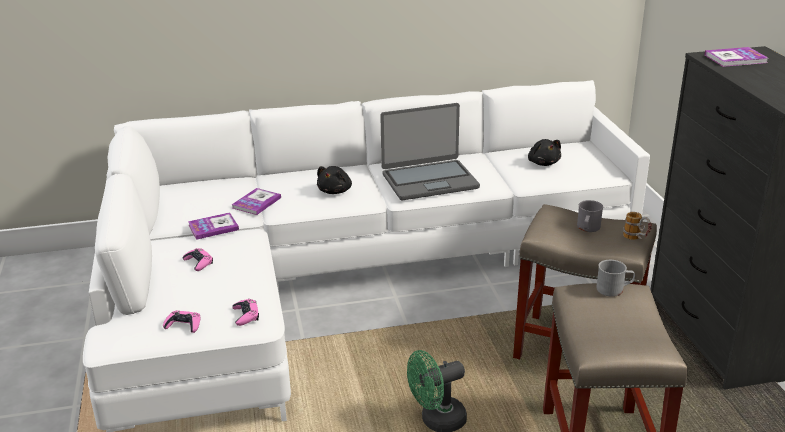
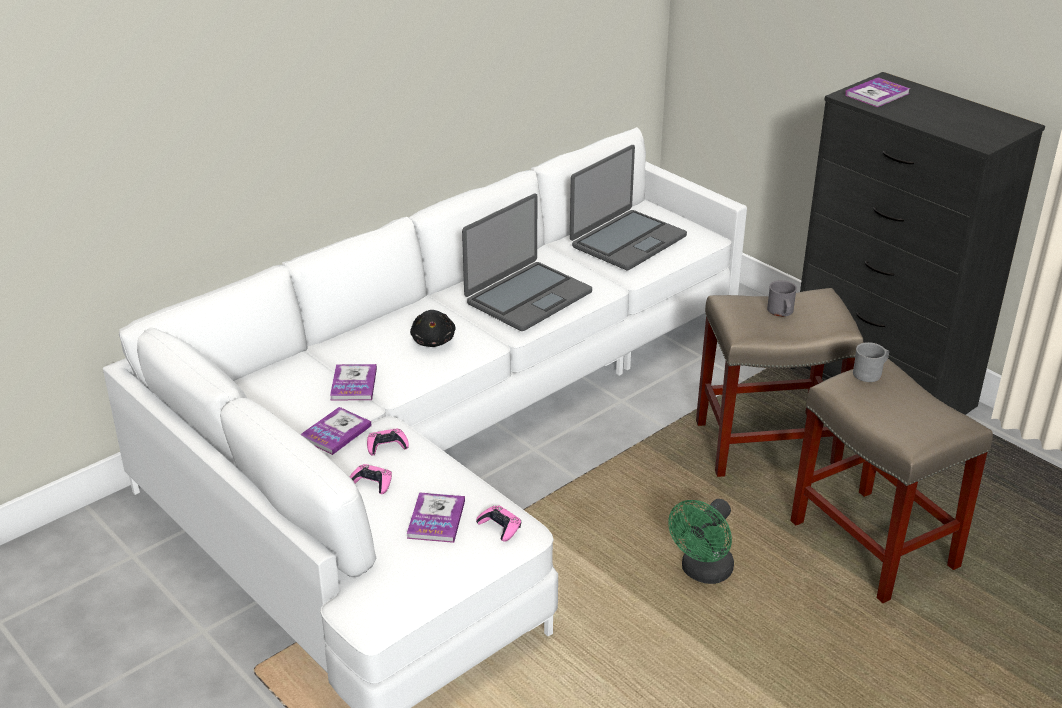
camera: 30 degrees left, 5 degrees up
pink game controller [163,310,200,333] -> pink game controller moved to [367,429,409,456]
black plush toy [528,139,561,166] -> laptop [570,145,687,271]
mug [623,212,652,240] -> none
none -> book [407,492,465,543]

